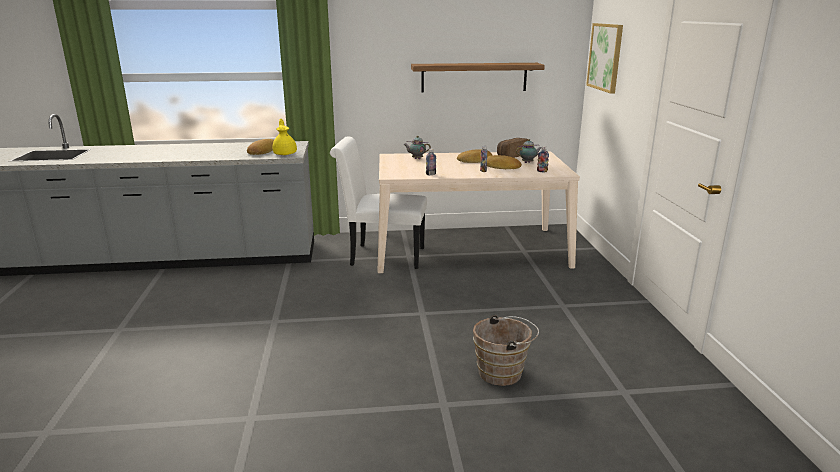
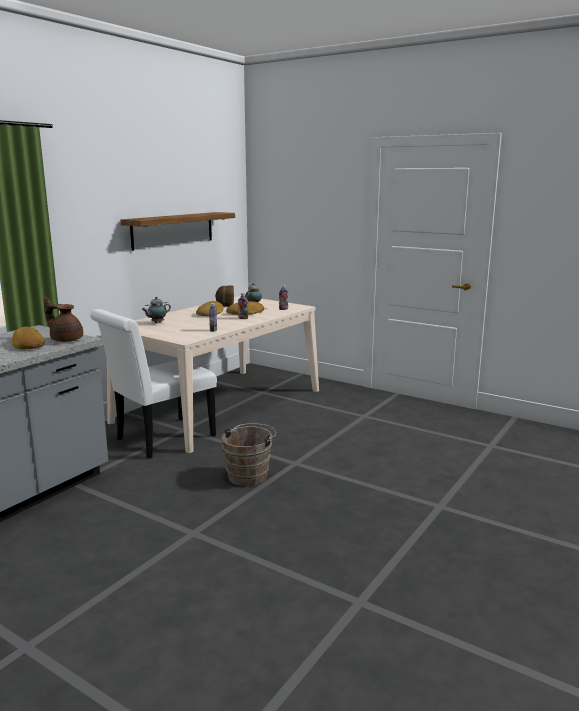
camera: 50 degrees left, 5 degrees down
yellow teapot [272,119,297,155] -> brown teapot [43,296,83,342]
brown bucket [473,315,539,386] -> brown bucket moved to [221,423,276,486]
picture [586,23,623,93] -> none

